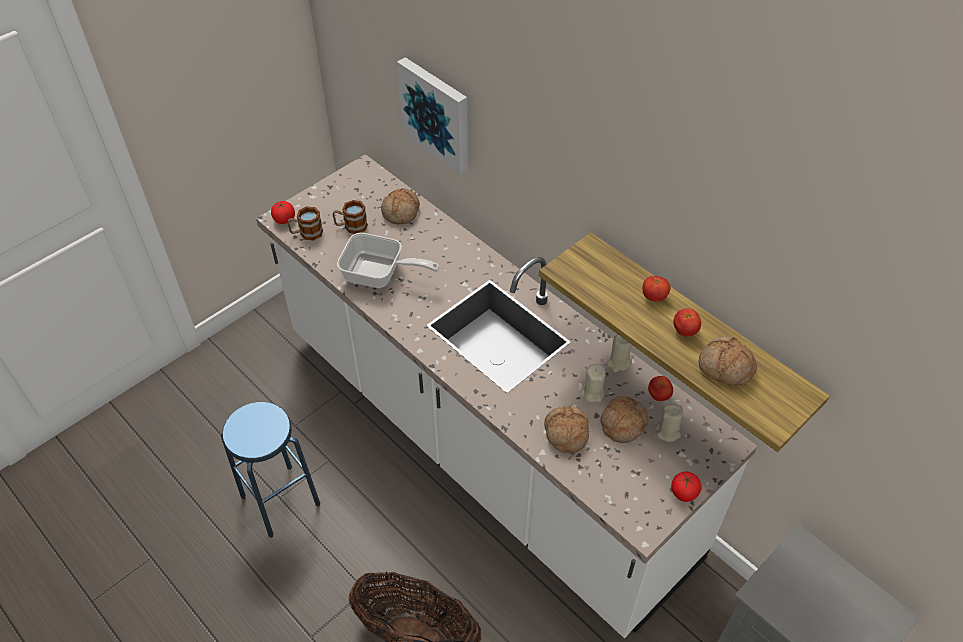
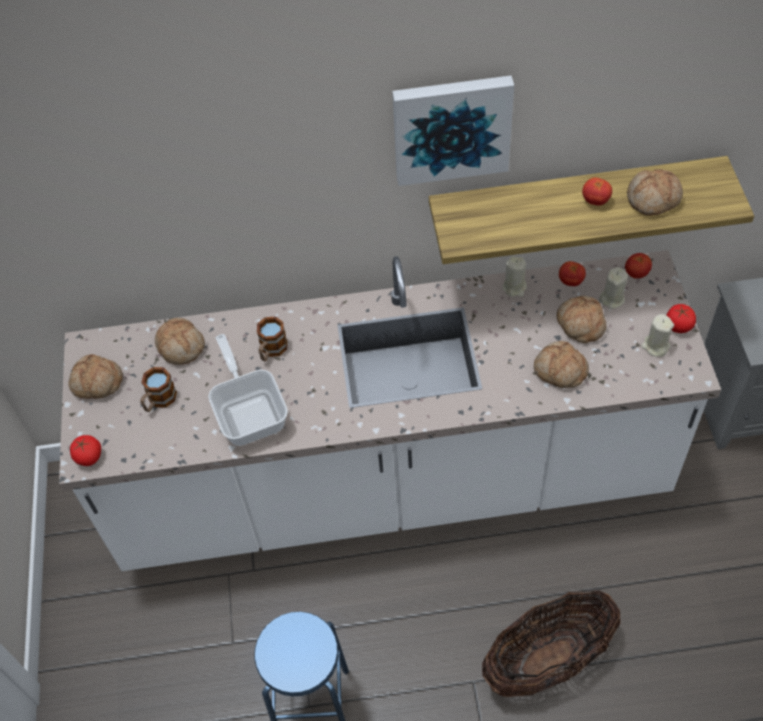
camera: 50 degrees left, 5 degrees up
mug [287,206,323,240] -> mug moved to [257,317,287,361]
frying pan [337,233,439,288] -> frying pan turned 75 degrees counterclockwise [208,334,288,446]
picture [397,57,468,174] -> picture moved to [392,76,514,186]
beige candle [581,364,606,402] -> beige candle moved to [641,314,674,357]
tomato [642,276,670,302] -> tomato moved to [625,253,652,279]
none -> bread [68,354,123,399]

